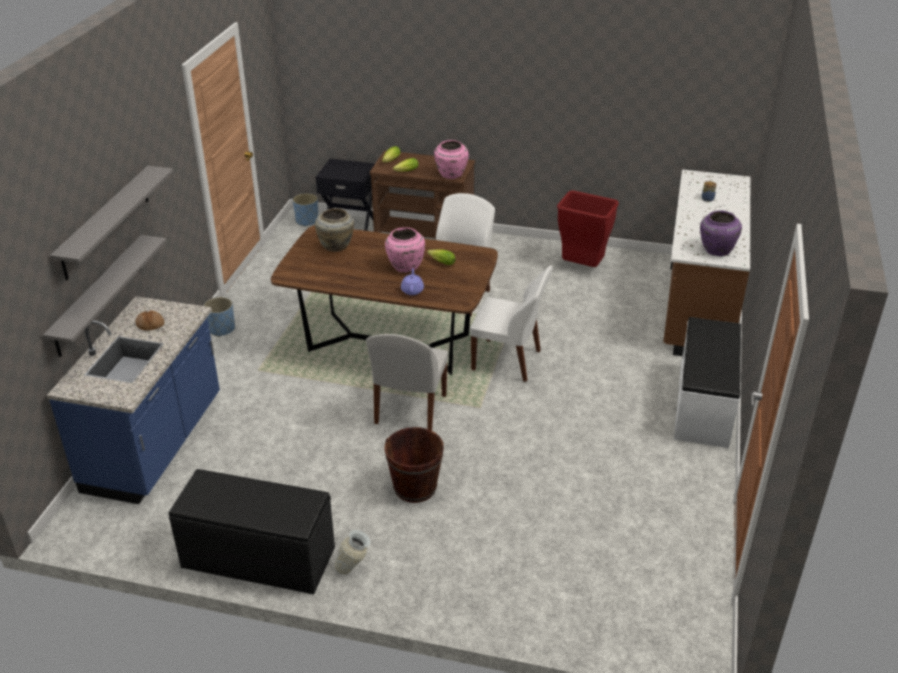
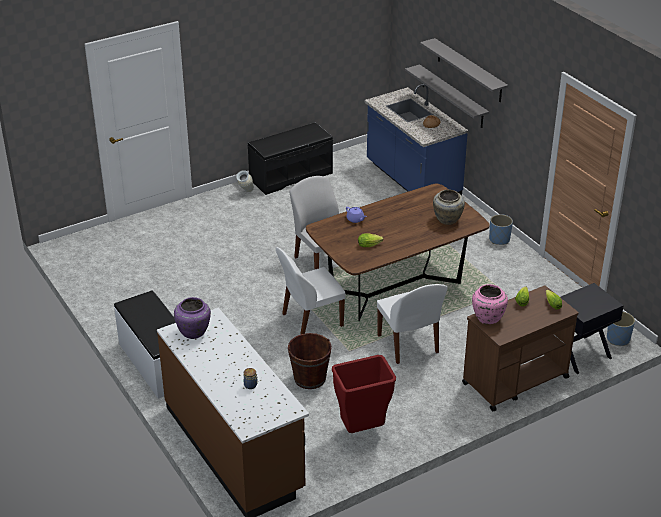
camera: 135 degrees right, 0 degrees up
pink vase [385,227,425,273] -> none
brown bucket [385,427,444,503] -> brown bucket moved to [288,333,332,389]

